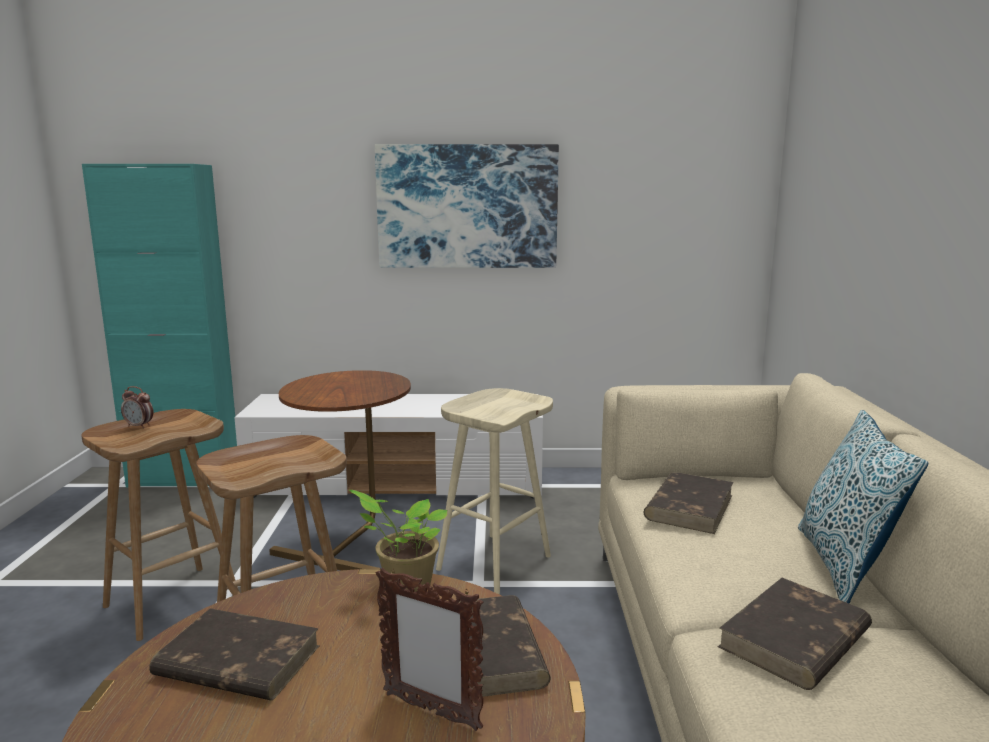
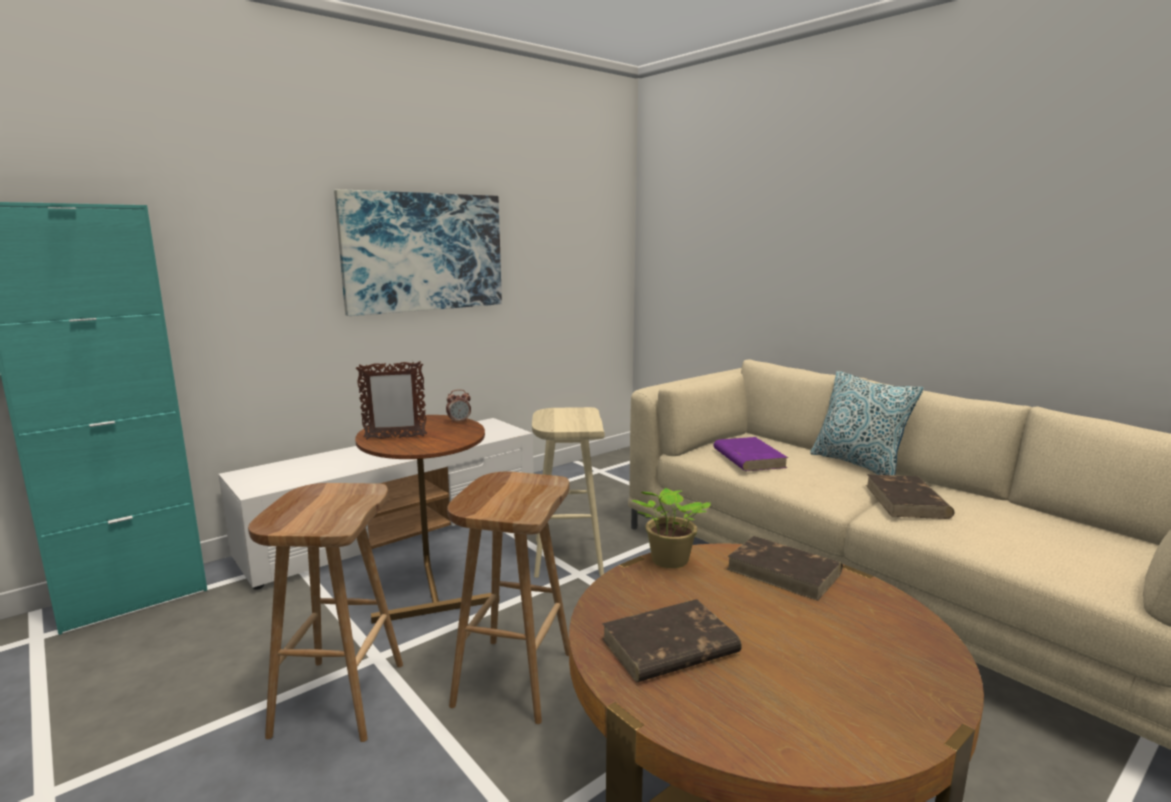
camera: 40 degrees left, 0 degrees up
alarm clock [121,386,154,429] -> alarm clock moved to [446,389,471,424]
picture frame [376,567,483,731] -> picture frame moved to [356,361,427,440]
brown book [643,472,734,534] -> purple book [714,437,788,471]

